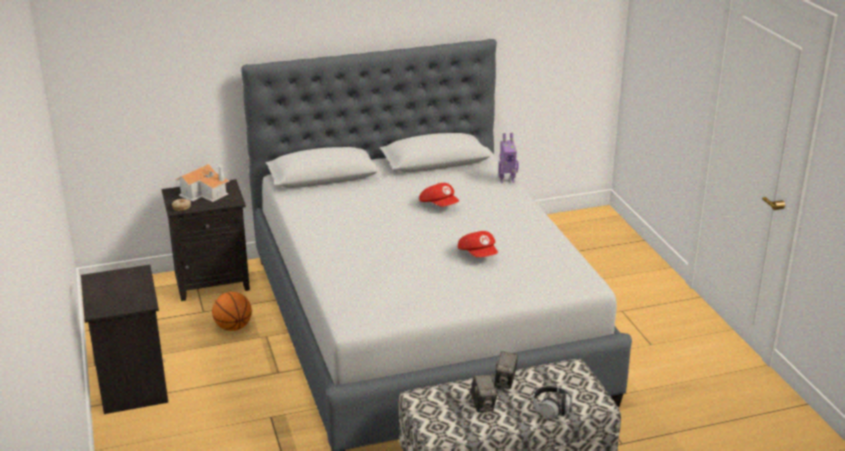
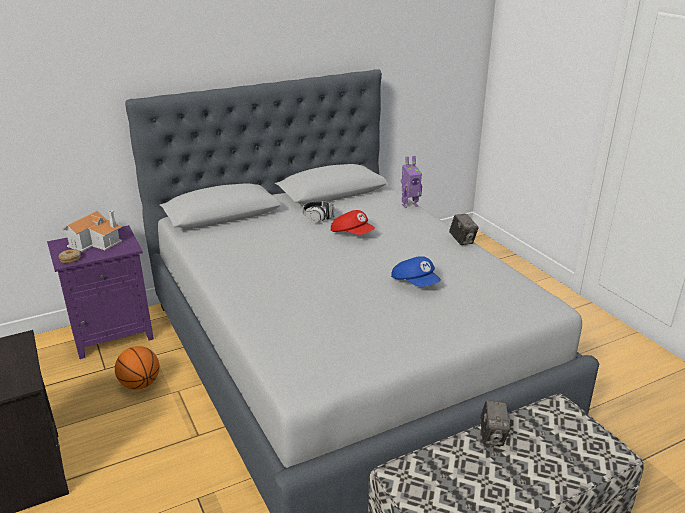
camera: 10 degrees left, 0 degrees up
black nightstand [162,179,250,301] -> purple nightstand [47,225,154,359]
red cap [458,231,498,257] -> blue cap [391,256,441,287]
camera [470,375,497,412] -> camera moved to [449,214,479,245]
headphones [532,386,573,419] -> headphones moved to [303,201,335,223]

